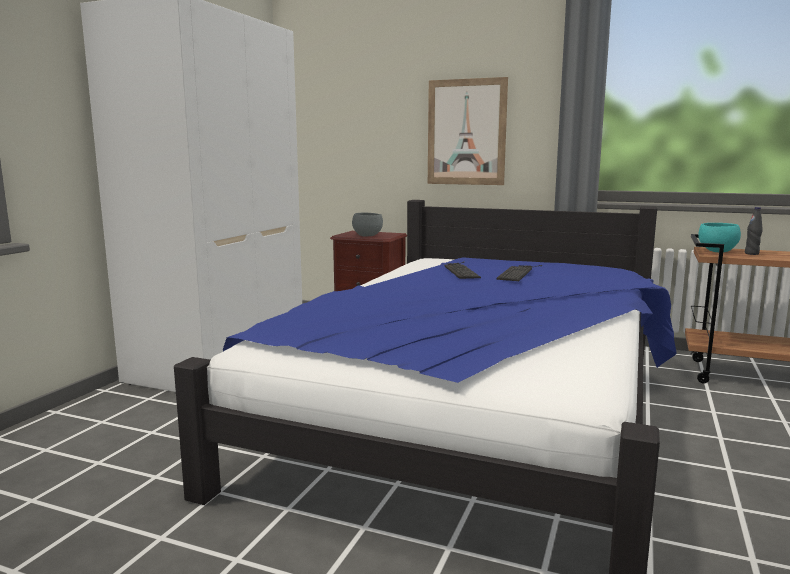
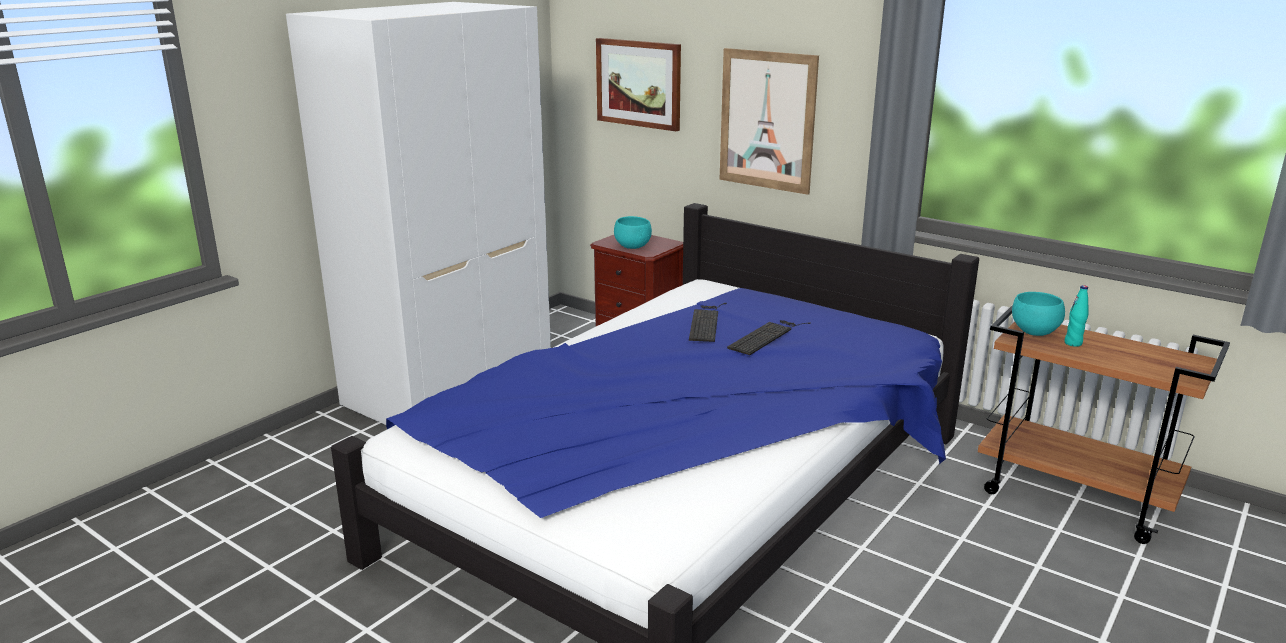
camera: 15 degrees right, 10 degrees up
grey bowl [352,213,383,236] -> turquoise bowl [614,216,652,249]
black bottle [745,207,763,255] -> turquoise bottle [1064,285,1088,347]
none -> picture [596,38,681,131]

